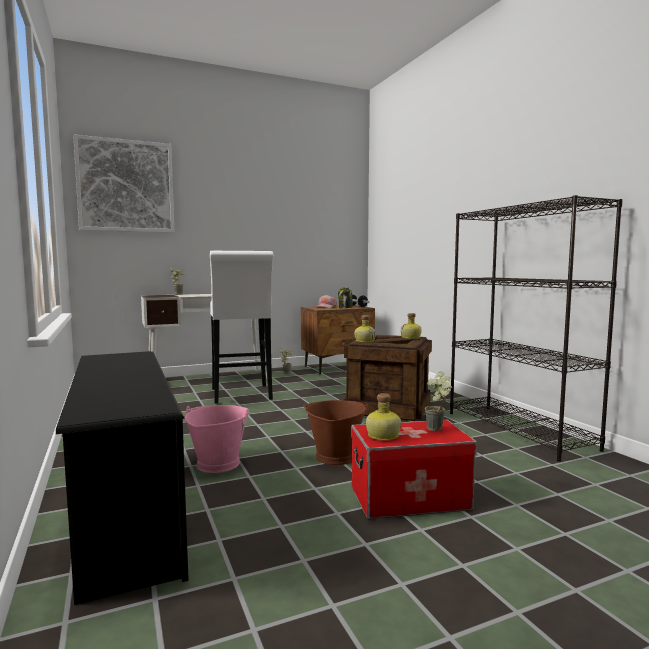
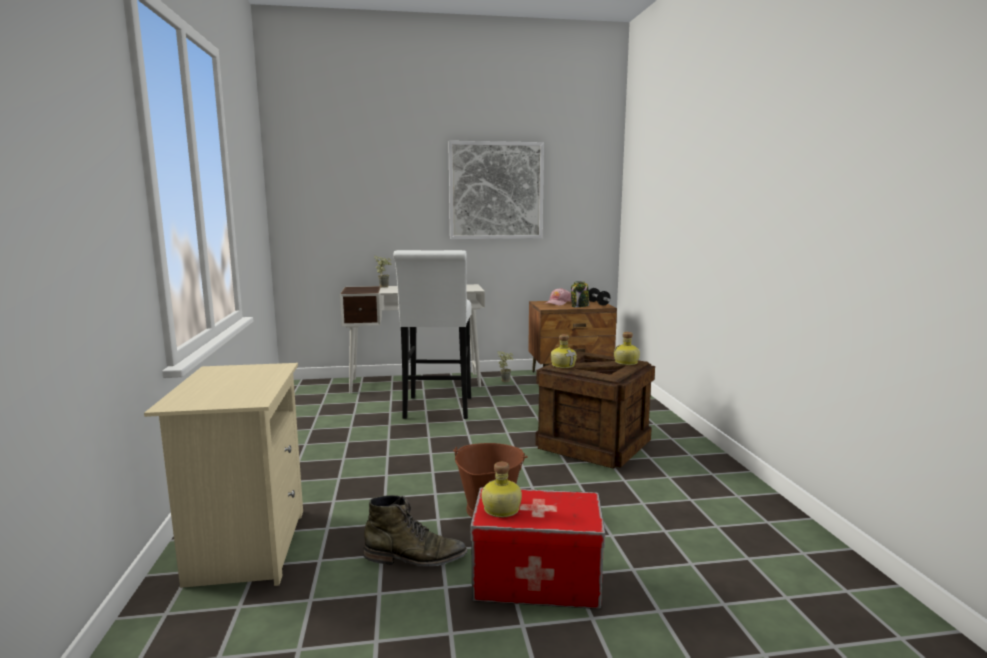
camera: 15 degrees right, 5 degrees up
black shoe rack [56,351,189,605] -> beige nightstand [144,363,303,588]
picture [73,135,174,233] -> picture moved to [448,141,544,239]
pink bucket [185,405,250,473] -> none
potted plant [425,371,452,431] -> none
black bookcase [450,195,623,461] -> none
none -> green boot [363,495,468,566]

